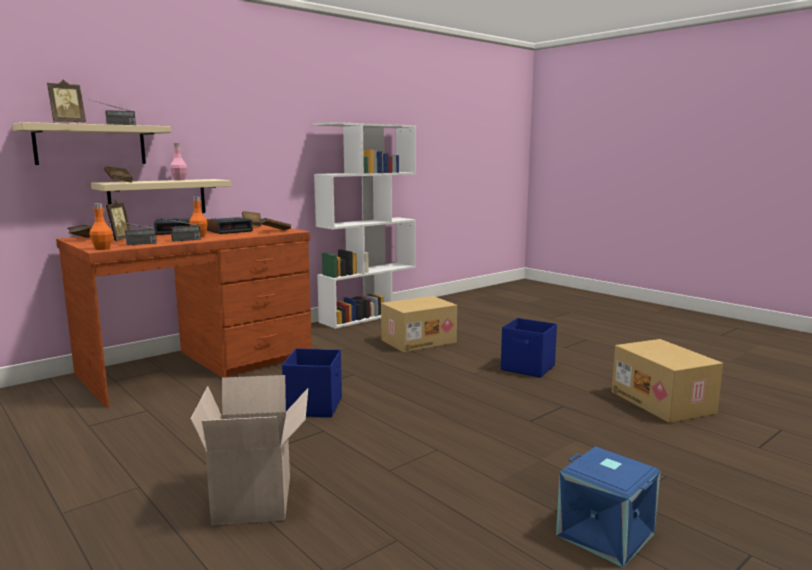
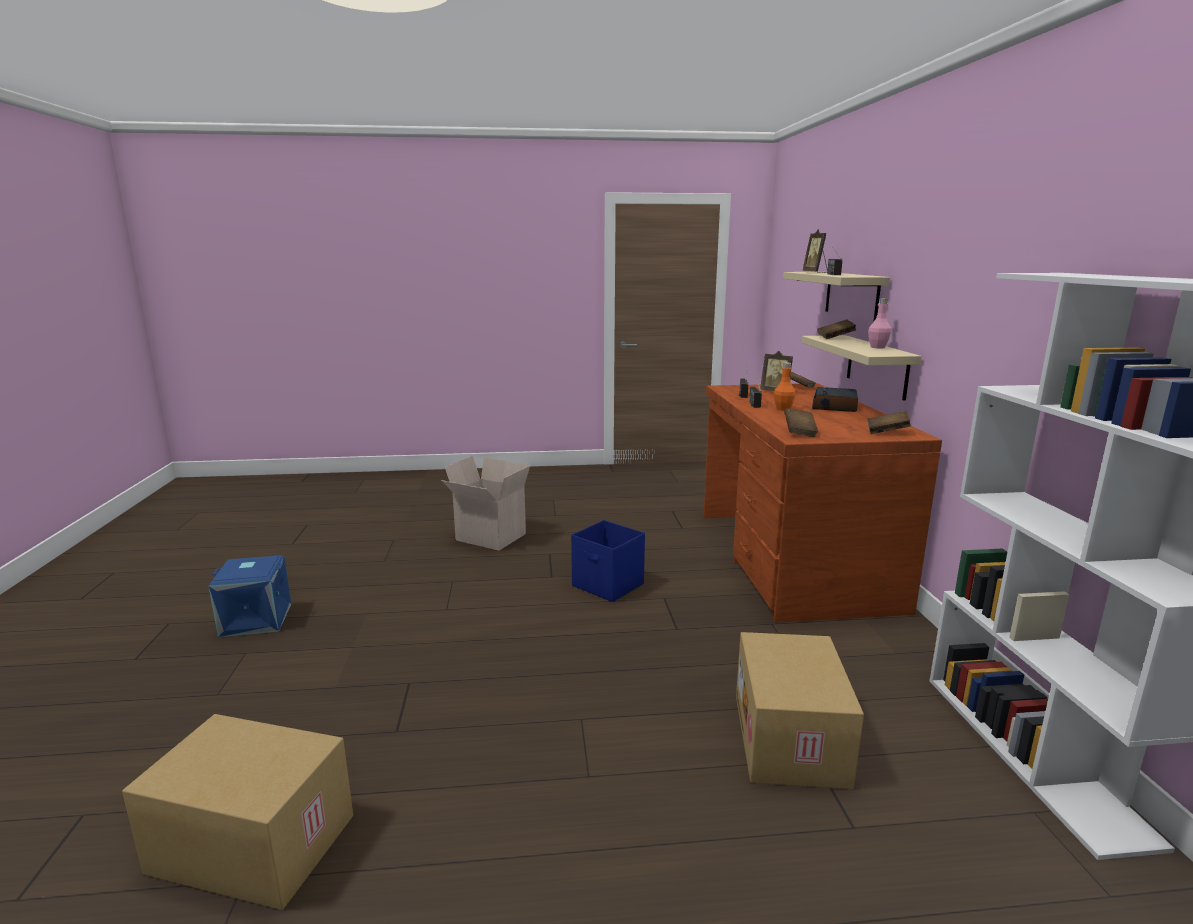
camera: 125 degrees right, 5 degrees up
orange bottle [89,203,113,250] -> none
alarm clock [207,217,253,234] -> none
blue storage box [501,318,557,378] -> none

